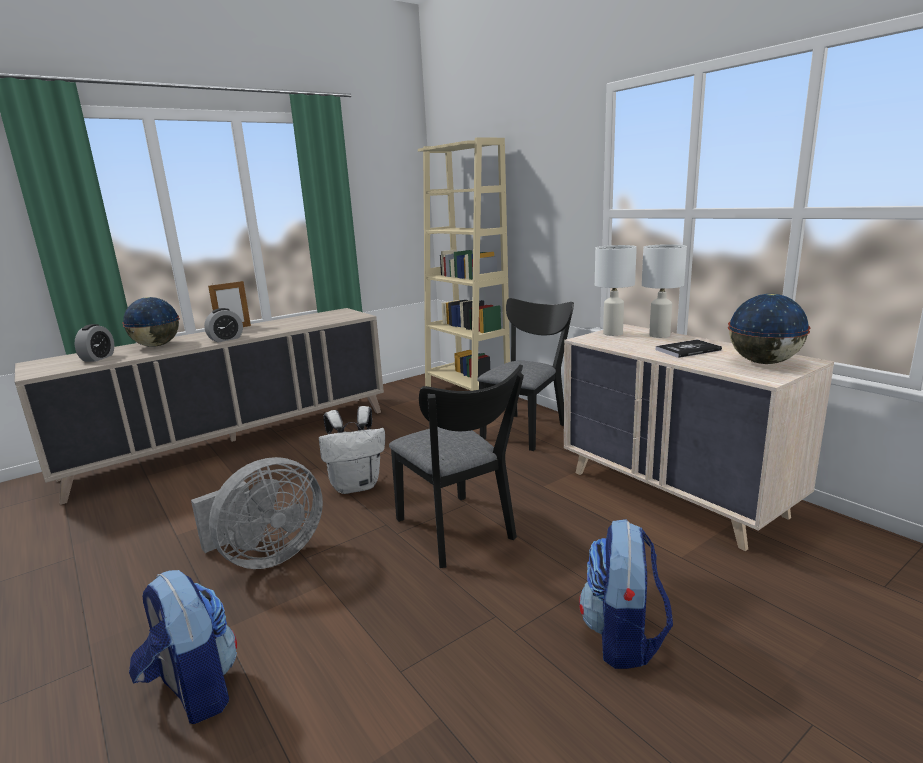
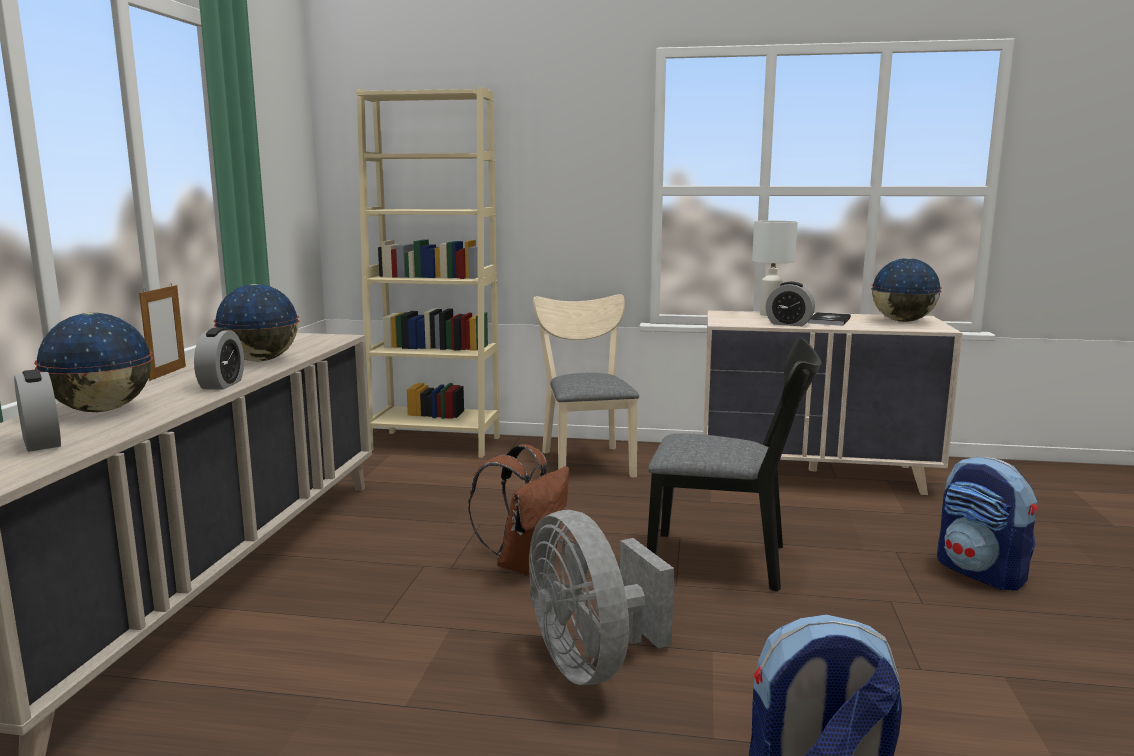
camera: 45 degrees left, 5 degrees down
grey fan [191,457,323,569] -> grey fan turned 150 degrees clockwise [529,510,674,685]
white backpack [319,406,385,494] -> brown backpack [468,444,569,576]
black chair [477,298,574,451] -> beige chair [533,294,639,478]
white table lamp [595,245,637,336] -> none
none -> globe [214,284,299,362]
none -> alarm clock [766,282,815,326]

